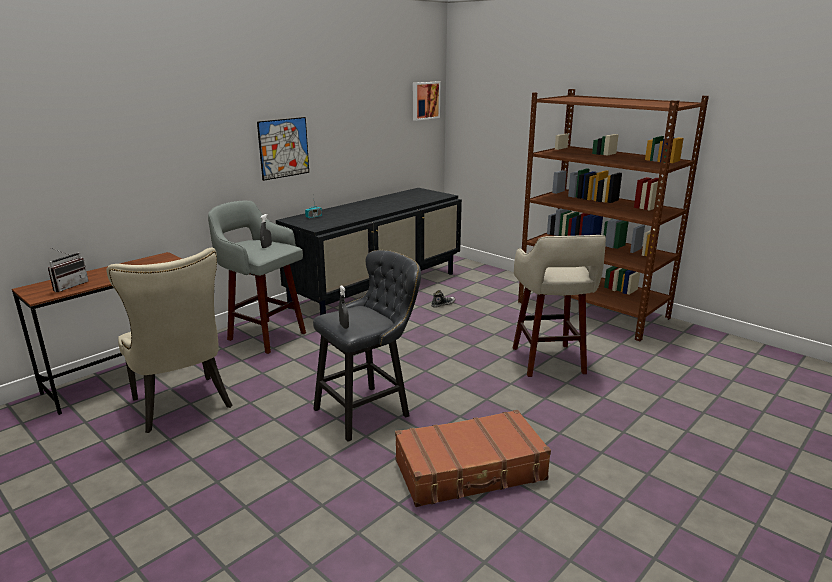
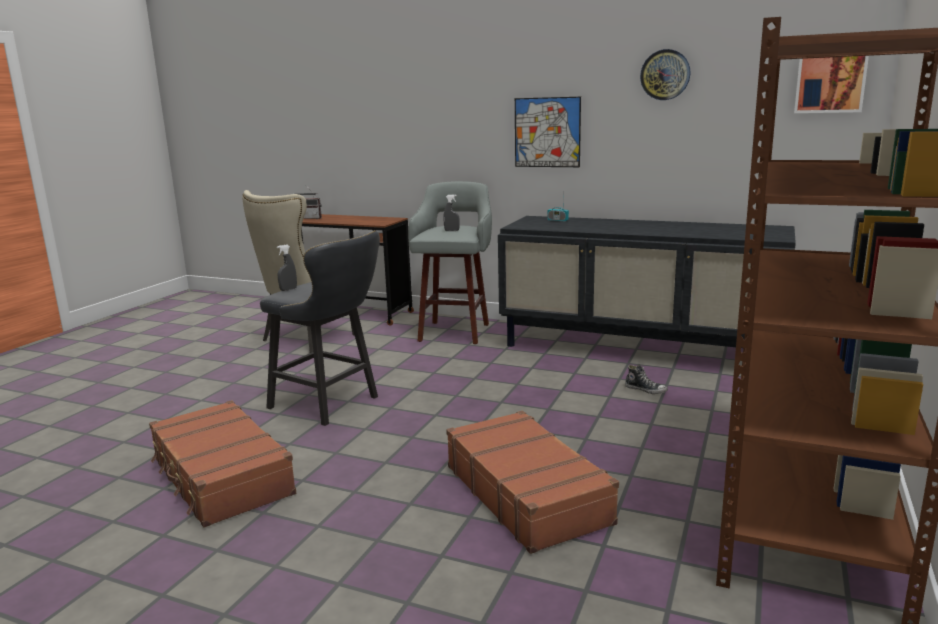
camera: 70 degrees right, 5 degrees down
beige stool [513,235,606,377] -> brown suitcase [446,411,619,554]
none -> wall clock [640,49,691,100]

